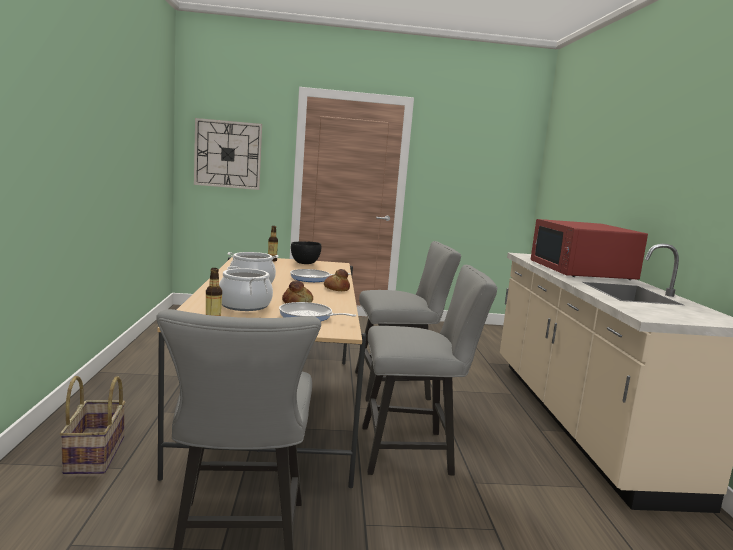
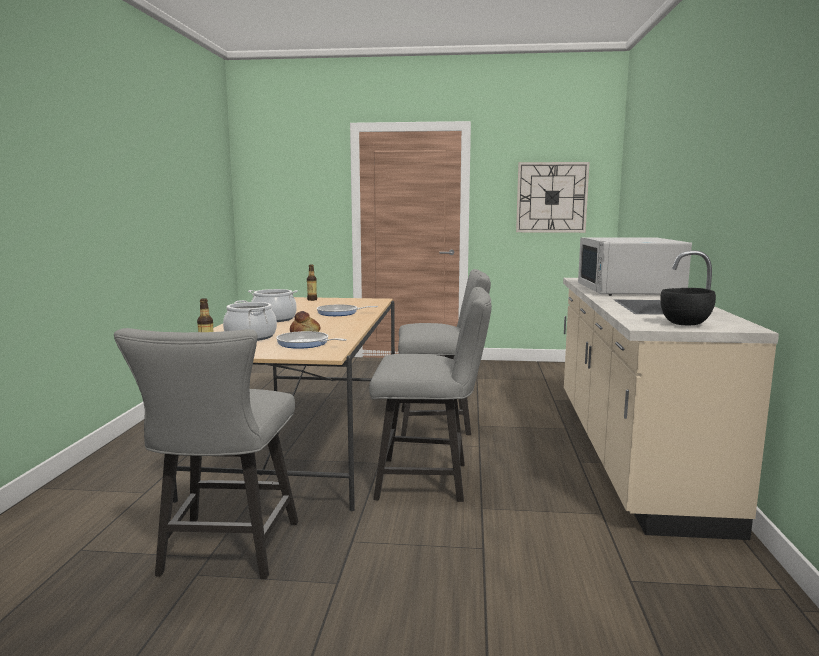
camera: 10 degrees right, 0 degrees up
basket [60,376,125,474] -> none
wall clock [194,118,262,190] -> wall clock moved to [516,162,589,233]
black bowl [291,242,321,264] -> black bowl moved to [660,288,716,325]
bread [324,269,350,291] -> none
red microwave [531,219,648,280] -> white microwave [578,237,692,296]

